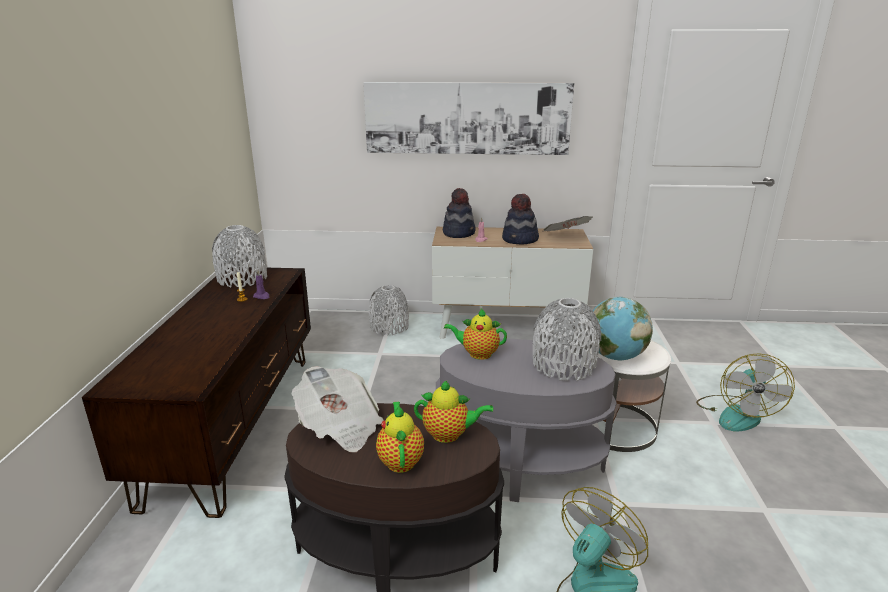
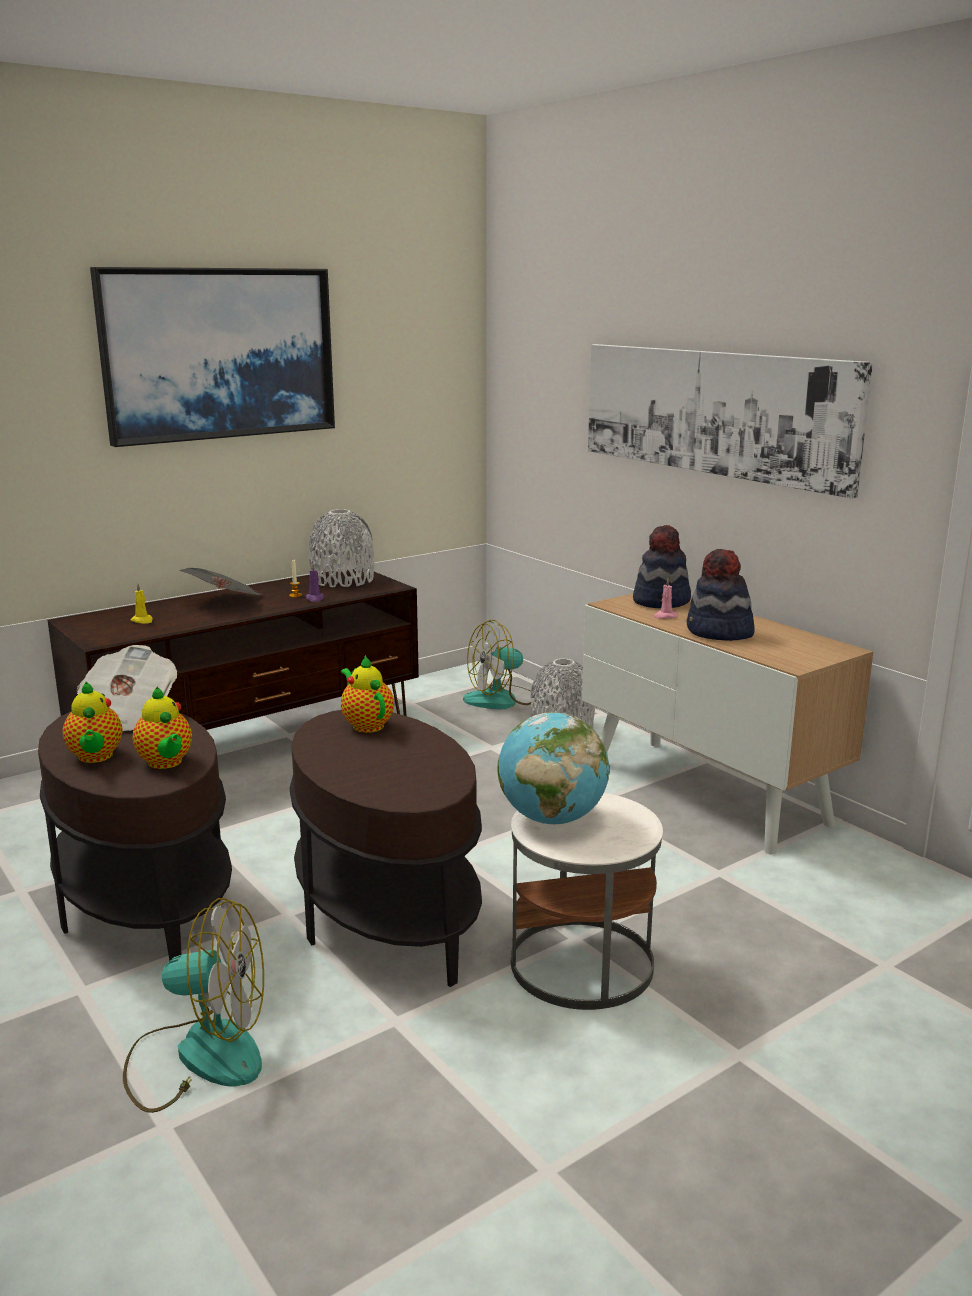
camera: 50 degrees right, 5 degrees down
teapot [376,402,424,473] -> teapot turned 120 degrees clockwise [63,682,122,763]
grey side table [436,339,617,502] -> brown side table [290,710,482,987]
grey vase [533,298,601,381] -> none
newspaper [544,216,593,231] -> newspaper moved to [179,568,260,595]
fan [696,353,795,431] -> fan moved to [463,620,531,709]
none -> picture [90,267,335,447]
none -> yellow candle [130,584,153,624]

